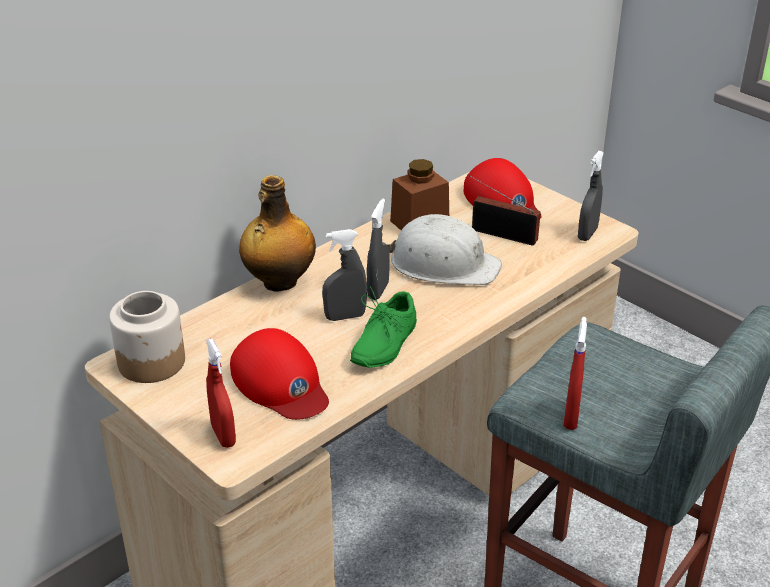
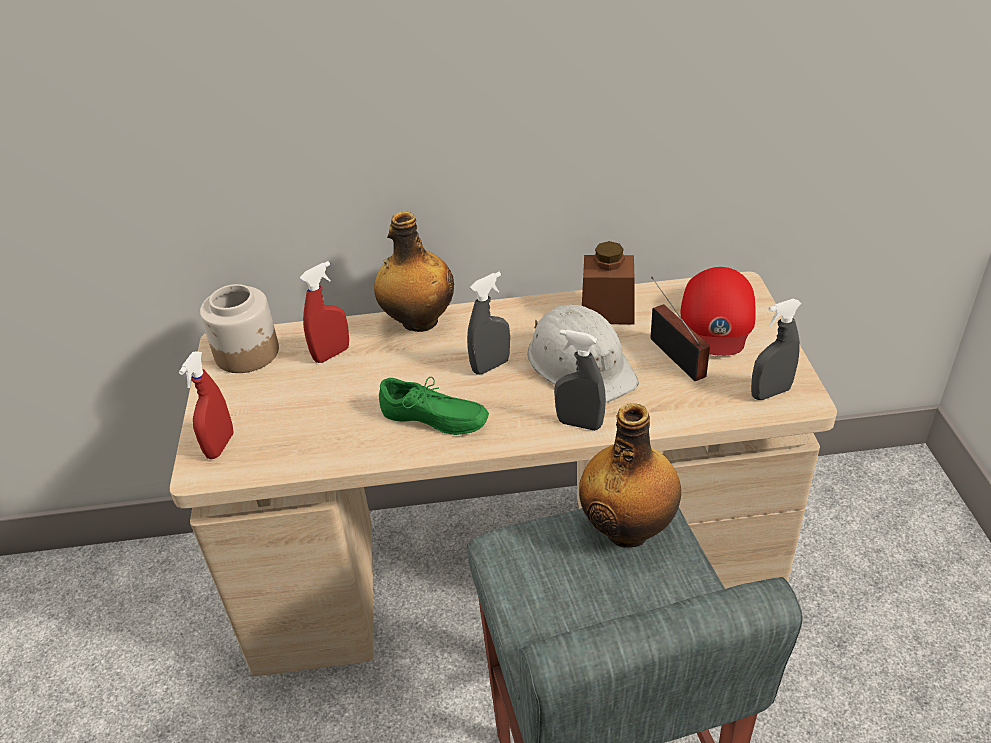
camera: 40 degrees right, 5 degrees up
red cap [230,328,329,420] -> none
grey spray bottle [322,229,367,321] -> grey spray bottle moved to [554,330,606,431]
green shoe [350,286,417,368] -> green shoe turned 135 degrees counterclockwise [379,377,489,435]
red spray bottle [563,317,587,430] -> red spray bottle moved to [300,261,349,363]
none -> bottle [579,403,681,548]

